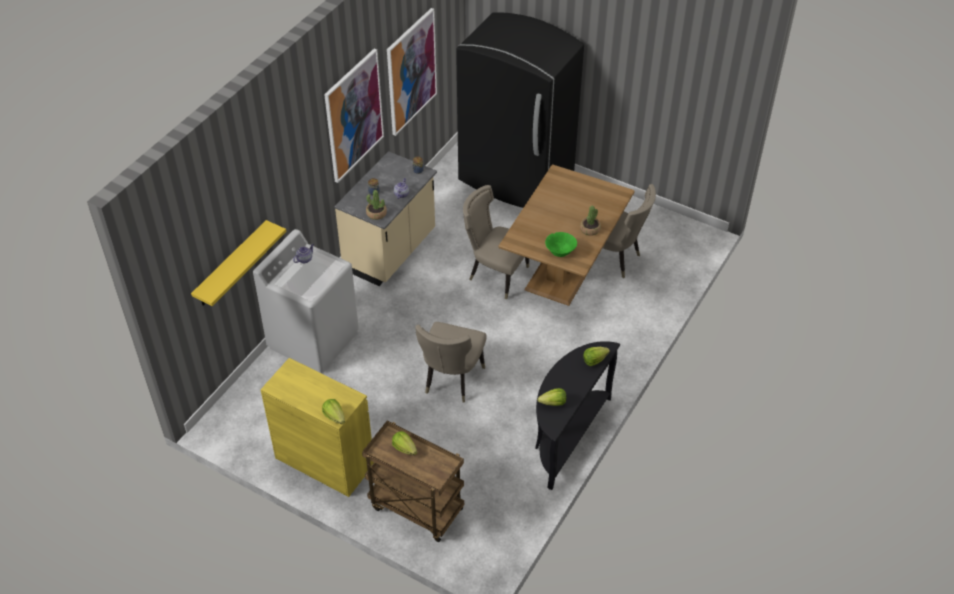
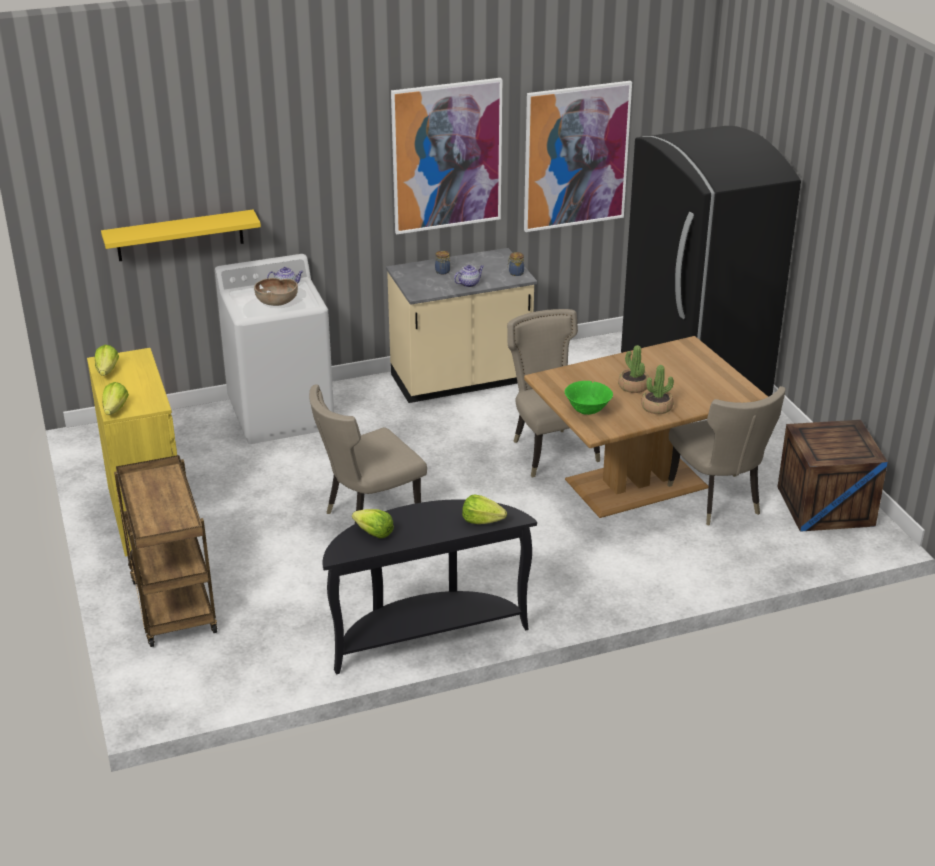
camera: 40 degrees right, 15 degrees down
potted plant [366,190,387,220] -> potted plant moved to [618,345,649,393]
lettuce [392,431,417,455] -> lettuce moved to [94,345,119,376]
none -> brown bowl [254,278,298,306]
none -> crate [778,420,888,532]

